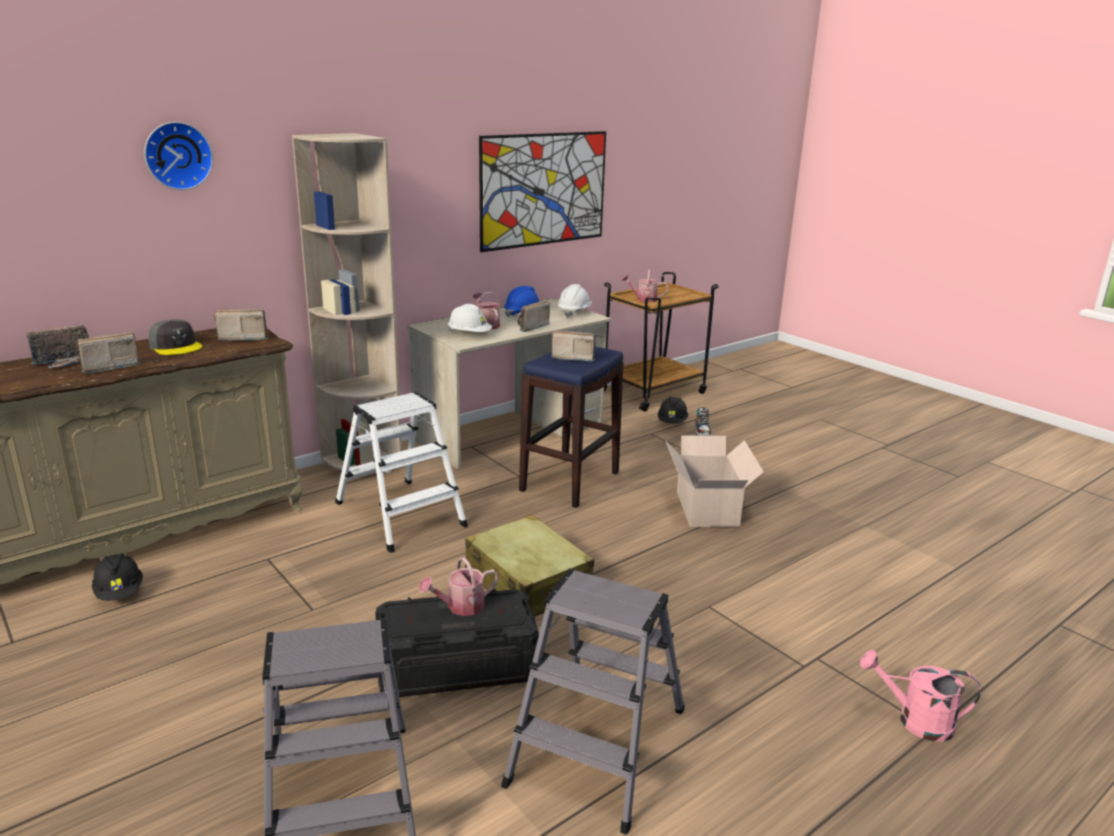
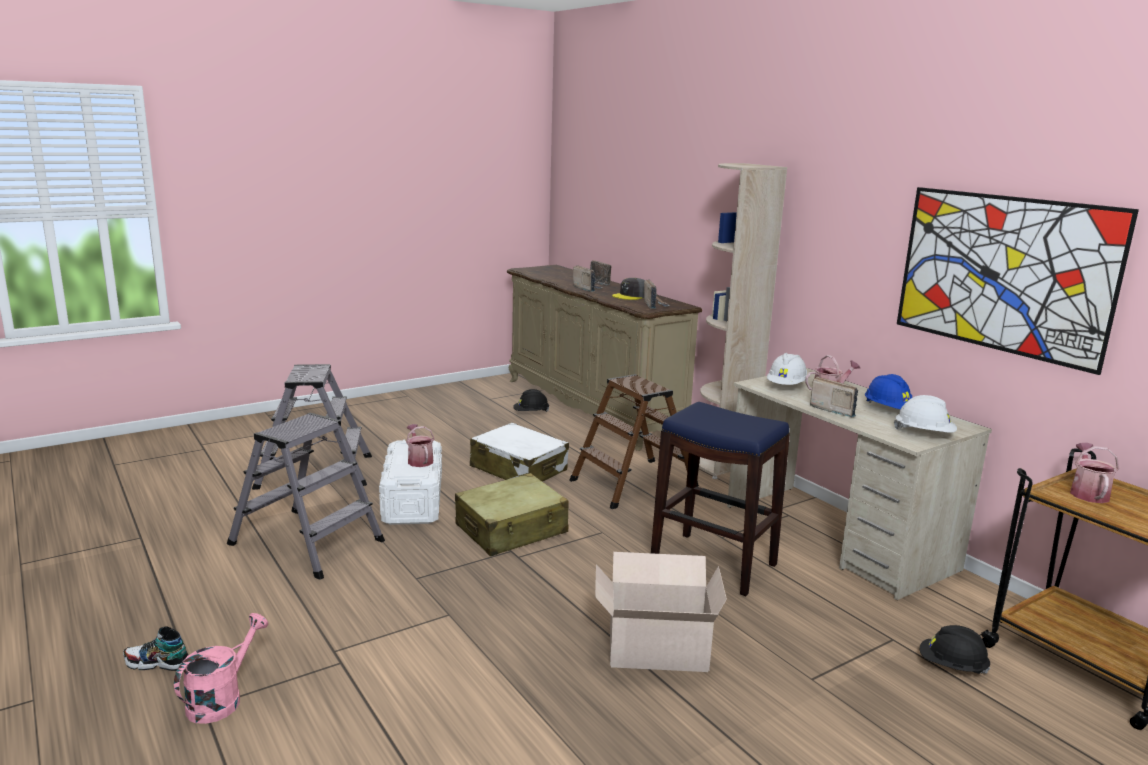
camera: 95 degrees right, 5 degrees down
wall clock [144,122,213,190] -> none
white step ladder [335,392,468,553] -> brown step ladder [569,374,699,509]
black storage box [375,589,539,697] -> white storage box [379,440,442,525]
radio [551,330,595,361] -> none
shoe [695,407,712,436] -> shoe moved to [123,626,188,671]
none -> white suitcase [470,423,569,482]

